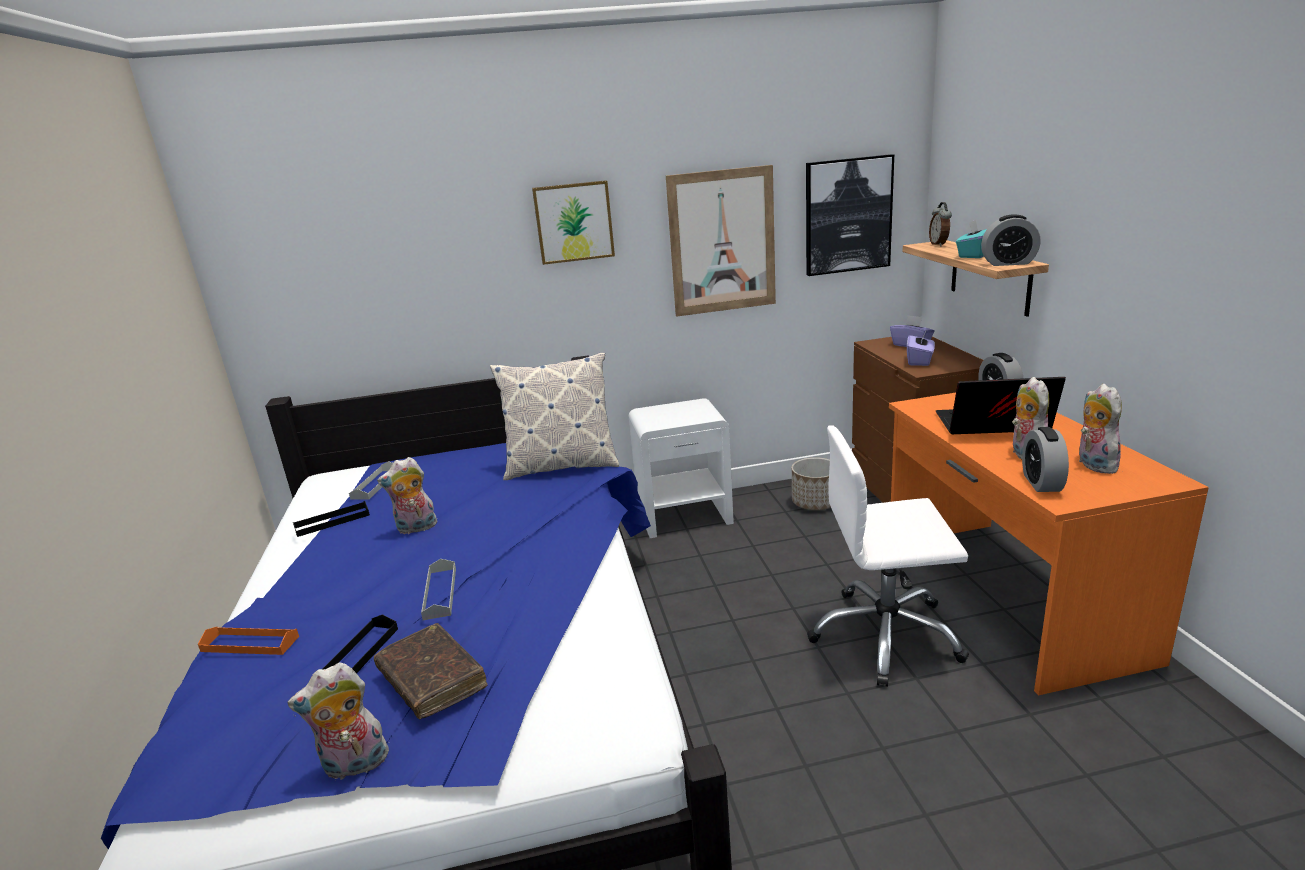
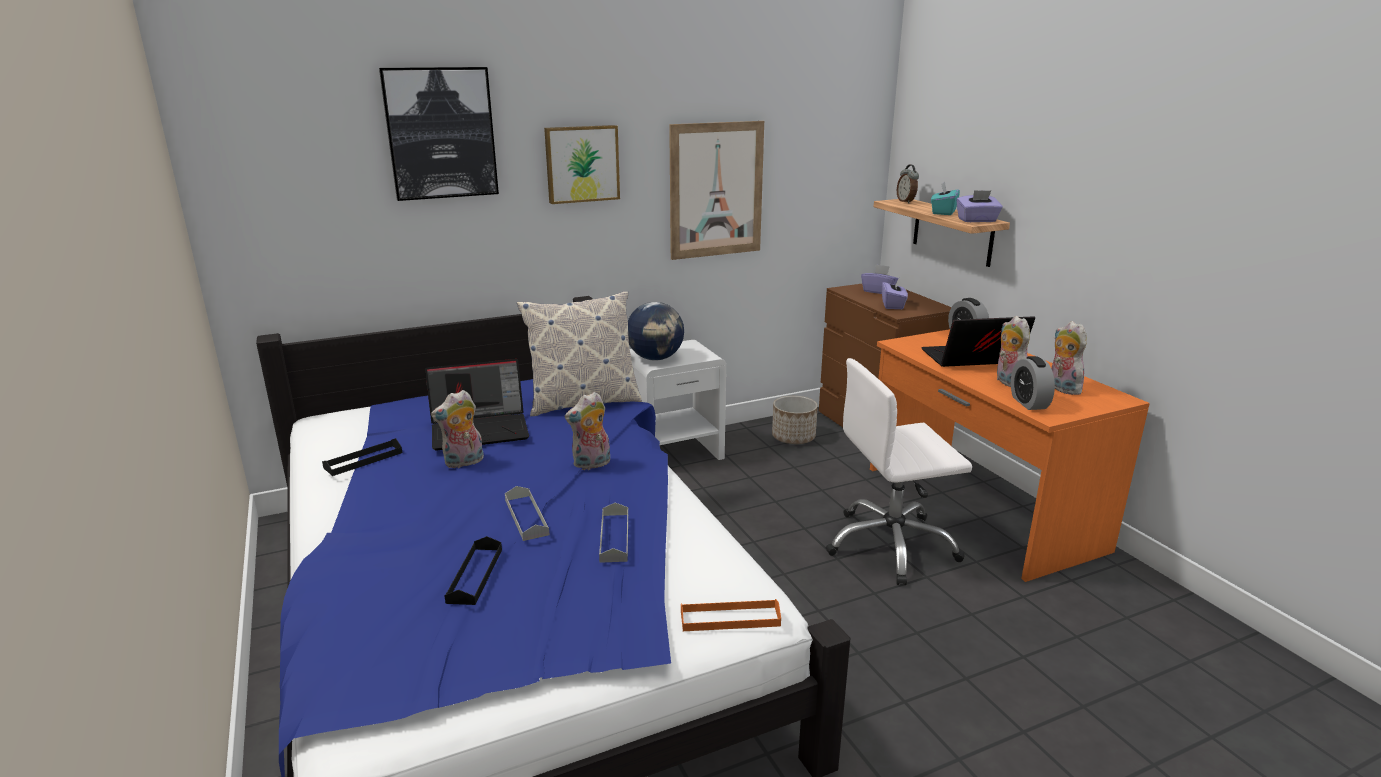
camera: 15 degrees left, 0 degrees up
orange tray [198,627,299,655] -> orange tray moved to [681,599,781,631]
plush toy [287,662,389,781] -> plush toy moved to [565,392,610,470]
grey tray [349,461,393,499] -> grey tray moved to [599,503,628,563]
brown book [374,623,488,719] -> none
picture [806,154,894,276] -> picture moved to [379,67,499,201]
alarm clock [981,214,1040,266] -> purple tissue box [956,190,1003,222]
none -> laptop [425,359,529,451]
none -> globe [628,302,684,361]

